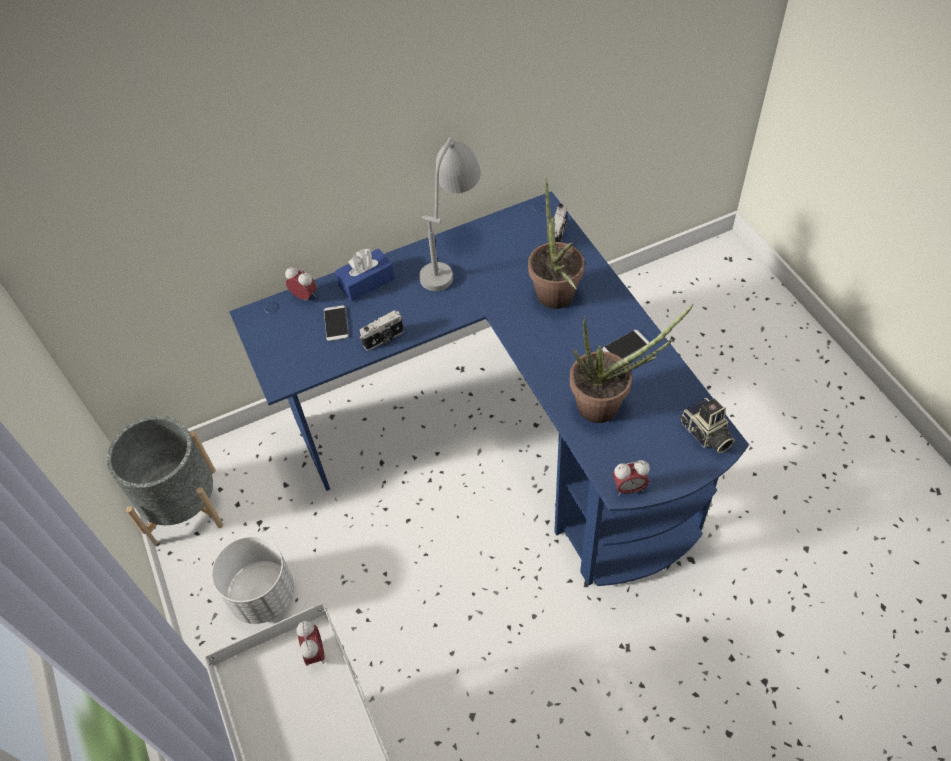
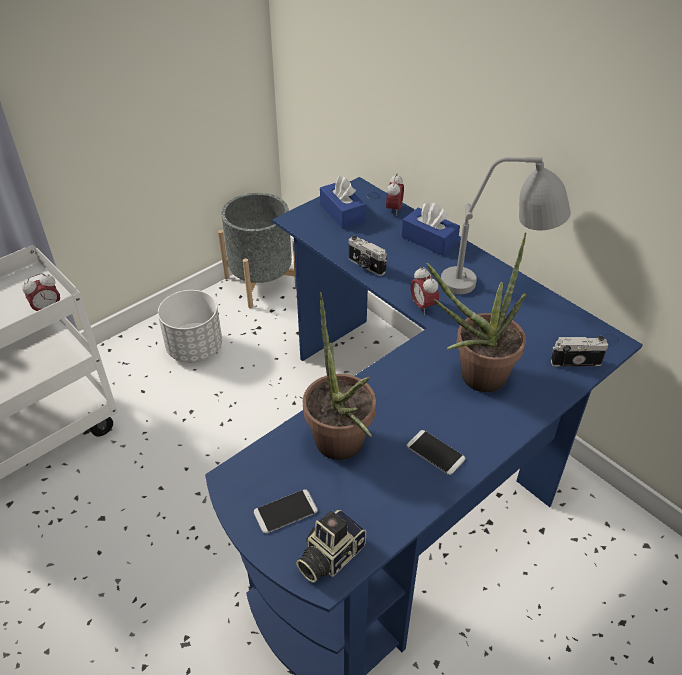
camera: 70 degrees right, 10 degrees down
phone [324,305,349,341] -> phone moved to [254,489,318,534]
alarm clock [613,460,650,495] -> alarm clock moved to [410,267,439,315]
none -> blue tissue box [320,176,366,229]

